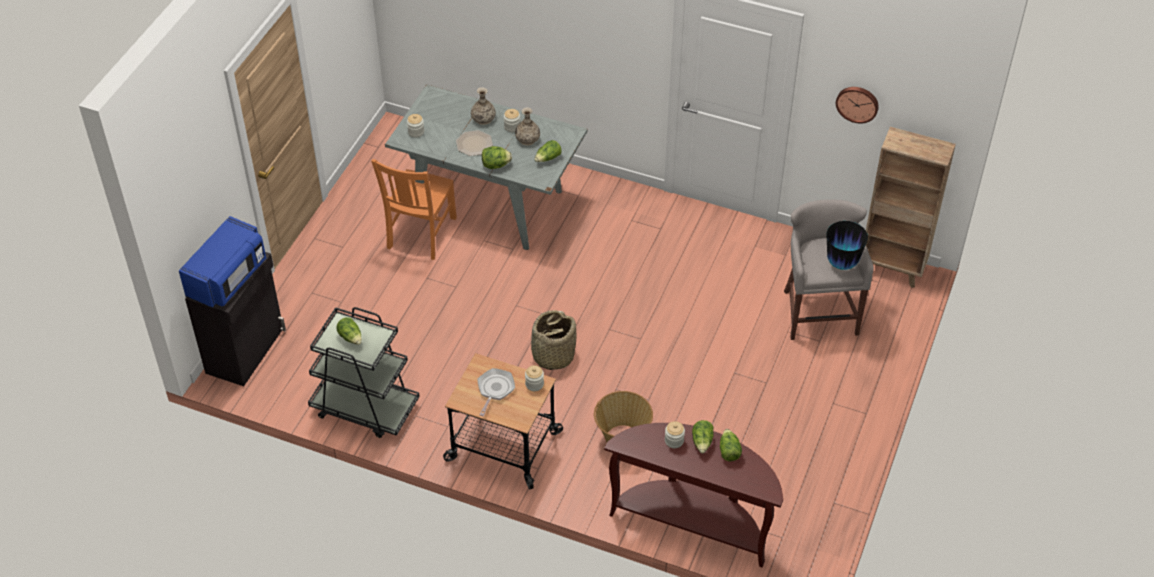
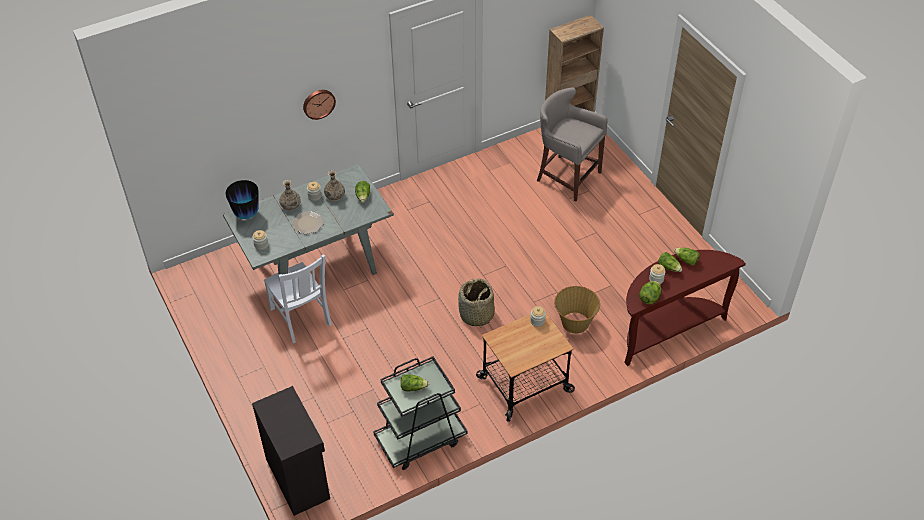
camera: 50 degrees left, 0 degrees up
blue microwave [179,216,266,308] -> none
orange chair [371,159,457,260] -> white chair [264,255,332,343]
frying pan [478,368,515,416] -> none
lettuce [482,146,512,169] -> lettuce moved to [639,281,661,304]
vase [827,221,868,270] -> vase moved to [225,180,259,219]
wall clock [836,87,879,123] -> wall clock moved to [303,90,336,120]

